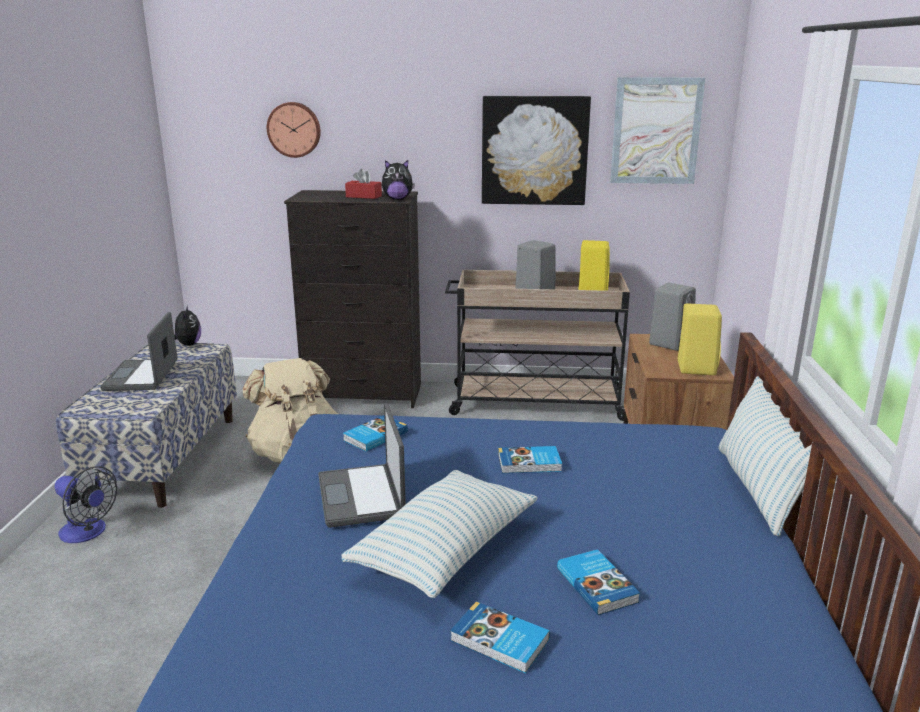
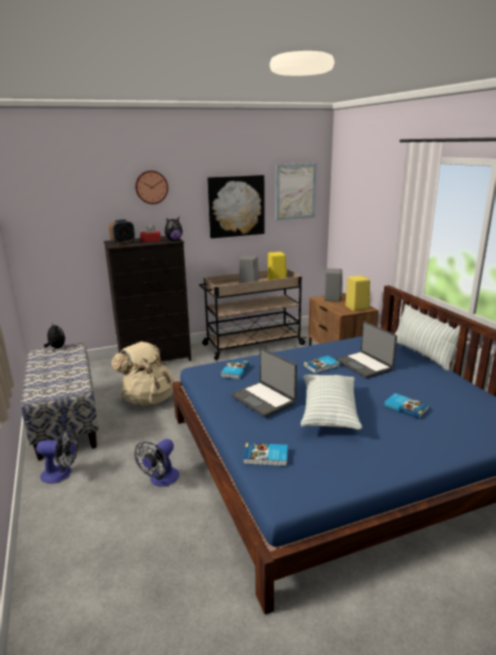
camera: 25 degrees left, 0 degrees up
laptop [100,312,177,391] -> laptop moved to [335,321,397,379]
wall clock [267,102,321,158] -> wall clock moved to [135,170,168,204]
book [450,601,550,673] -> book moved to [243,443,288,466]
none -> alarm clock [109,219,135,245]
none -> fan [135,439,179,487]

